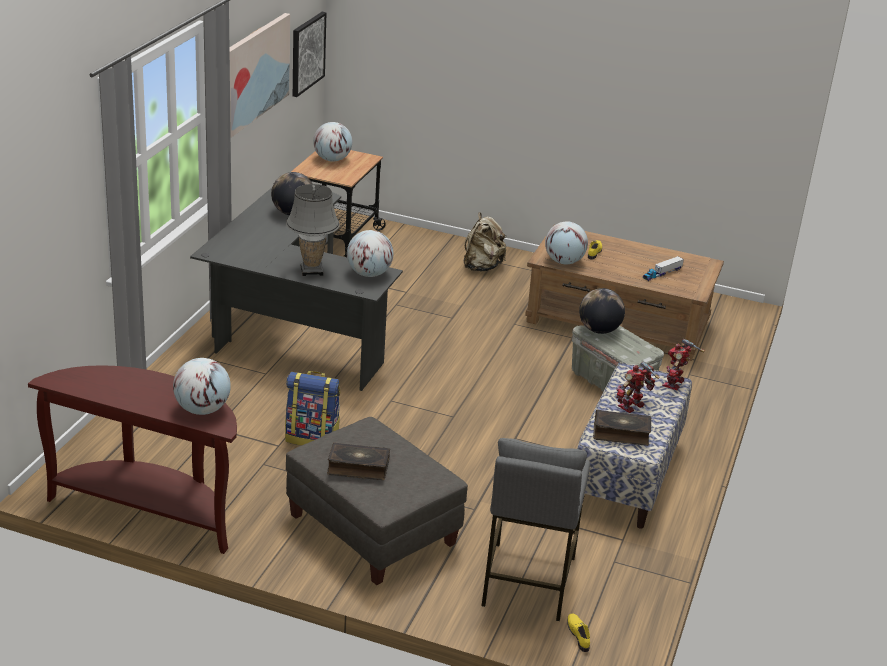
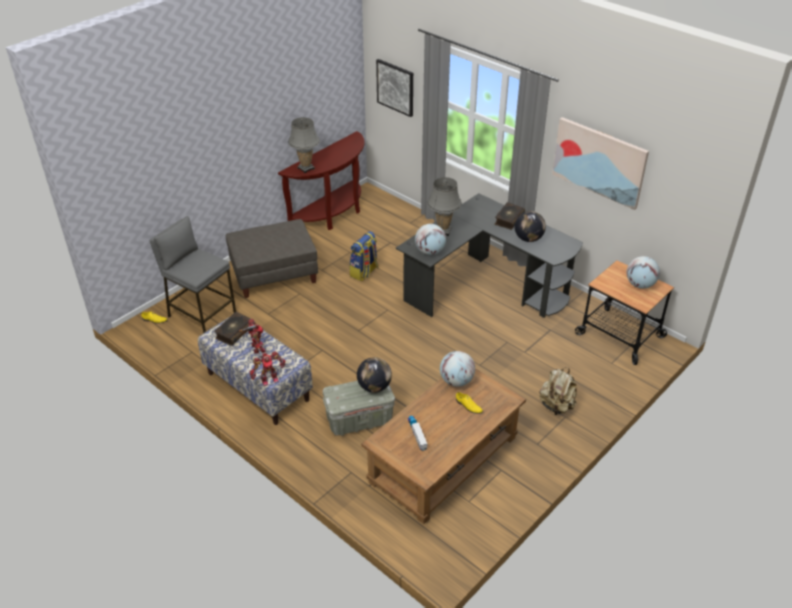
camera: 115 degrees right, 10 degrees up
globe [173,358,231,415] -> grey table lamp [288,117,320,173]
picture [293,12,326,97] -> picture moved to [376,59,413,117]
book [327,442,390,480] -> book moved to [494,202,525,230]
toy robot [662,338,705,390] -> toy robot turned 105 degrees clockwise [250,347,286,386]

